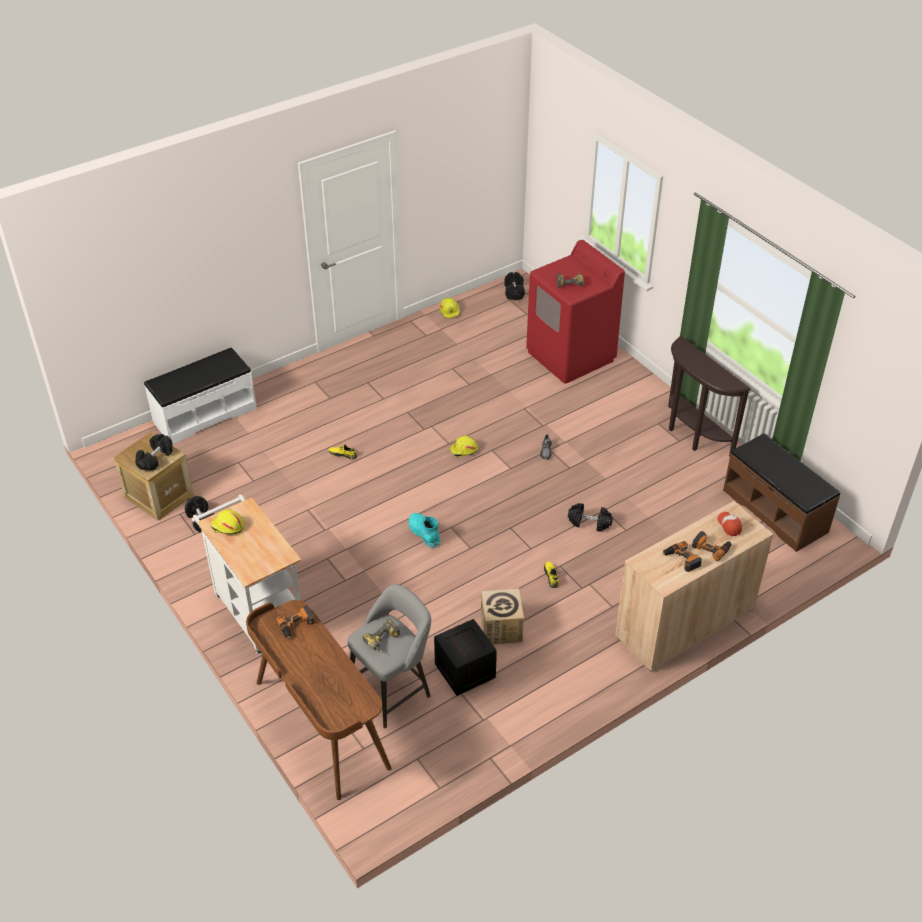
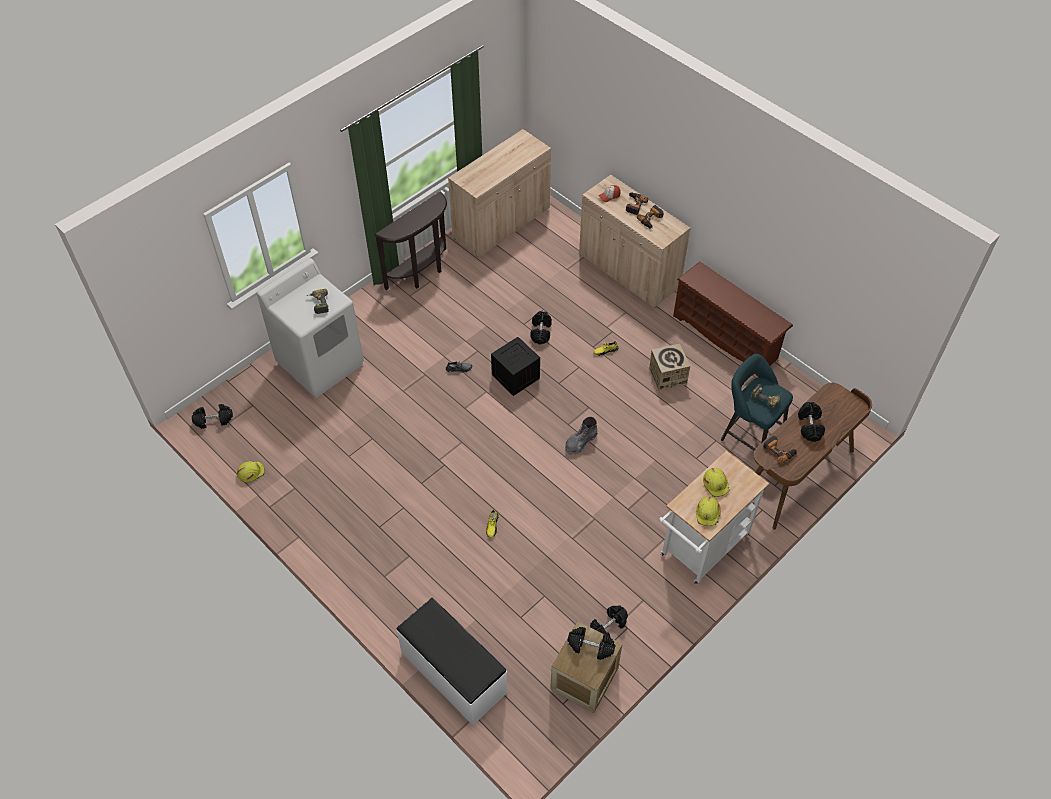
camera: 100 degrees left, 10 degrees up
grey stool [348,584,431,728] -> turquoise stool [721,354,793,451]
turquoise boot [409,513,440,548] -> grey boot [565,417,598,455]
crate [434,619,497,696] -> crate moved to [491,337,540,396]
yellow hard hat [450,436,478,458] -> yellow hard hat moved to [703,468,729,497]
red washing machine [526,240,625,384] -> white washing machine [257,258,364,398]
brown bench [723,433,840,552] -> beige cabinet [448,129,551,257]
none -> brown shoe rack [673,262,793,377]
none -> black dumbbell [798,402,825,442]

